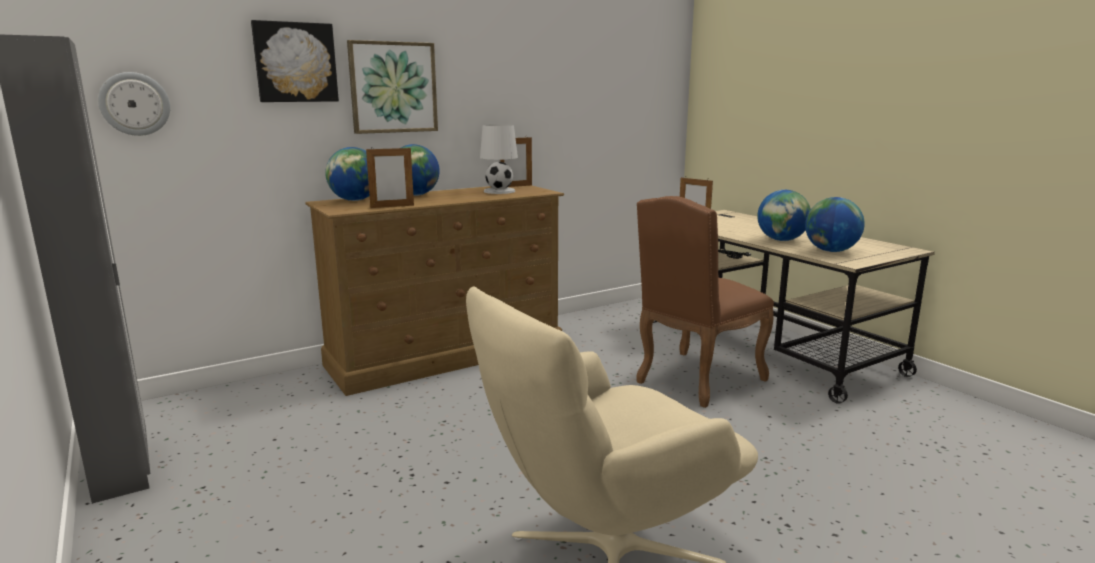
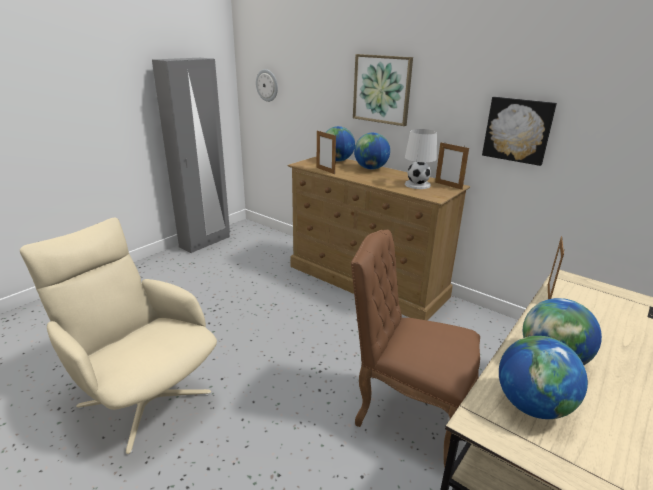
camera: 70 degrees right, 10 degrees up
picture [251,20,339,102] -> picture moved to [482,97,557,166]

